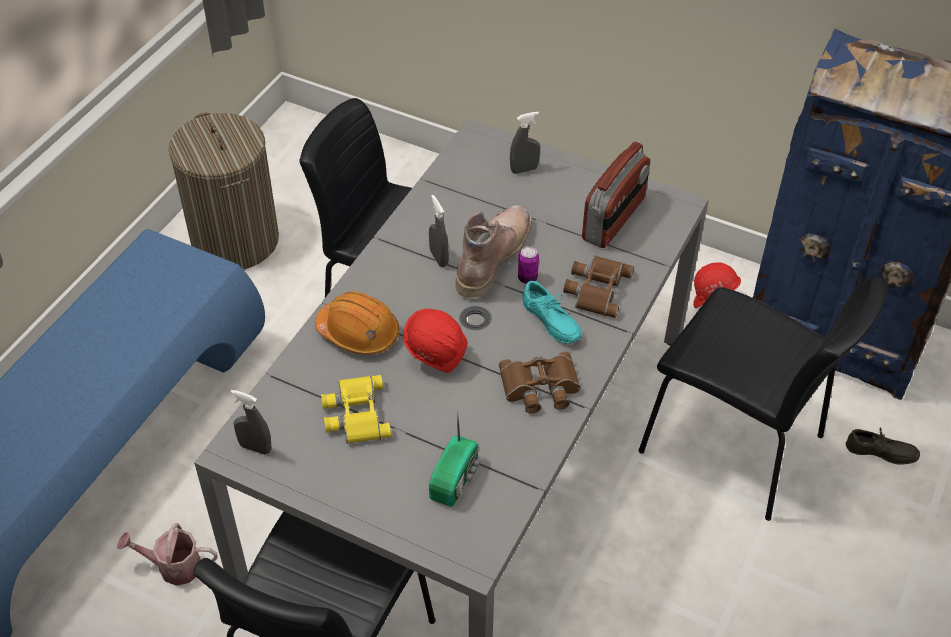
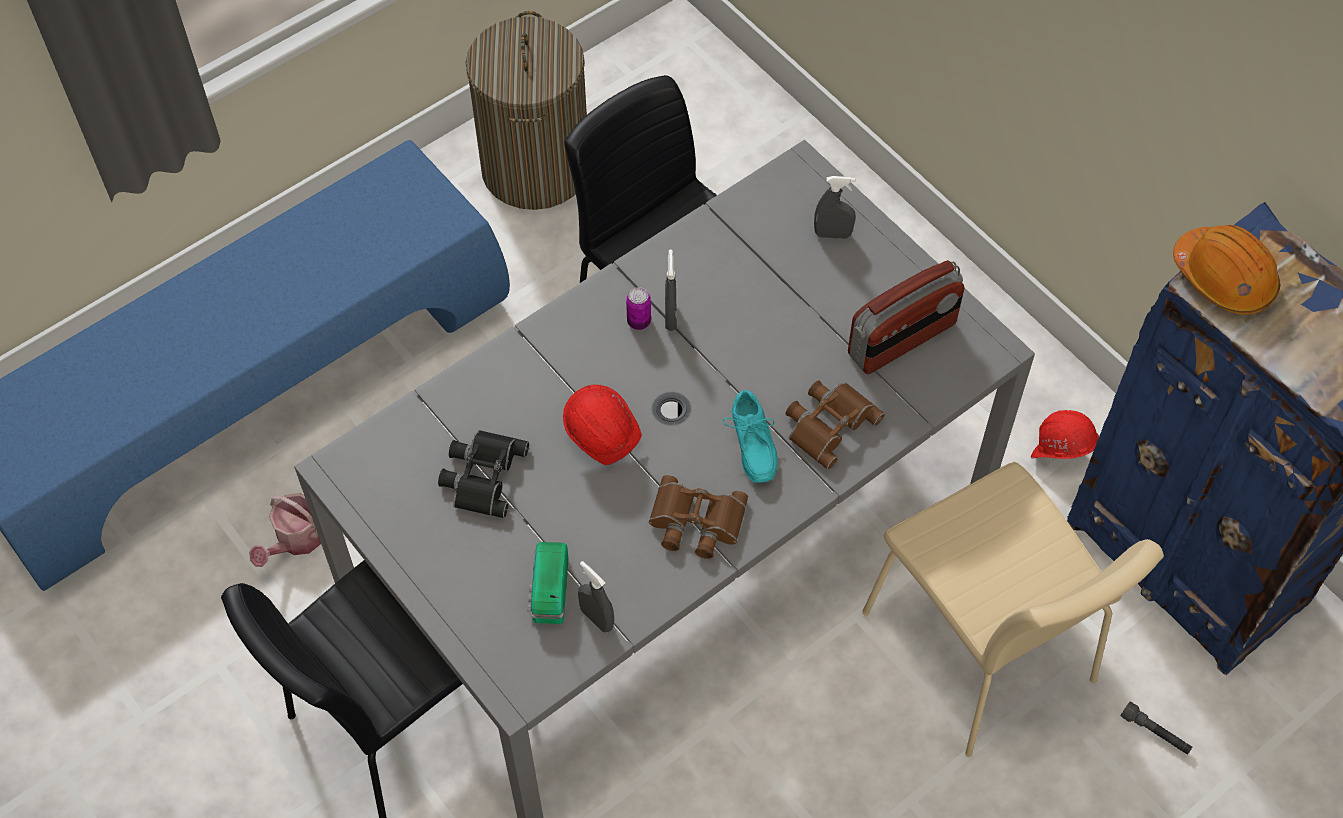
camera: 25 degrees right, 10 degrees up
watering can [117,523,218,586] -> watering can turned 90 degrees counterclockwise [249,493,321,567]
grey spray bottle [230,390,272,455] -> grey spray bottle moved to [578,561,614,632]
orange hard hat [315,292,400,355] -> orange hard hat moved to [1173,225,1280,315]
yellow binoculars [321,375,392,444] -> black binoculars [438,430,529,518]
radio [429,407,480,507] -> radio turned 135 degrees clockwise [527,542,568,624]
brown boot [455,205,532,299] -> none
can [518,246,539,284] -> can moved to [626,287,651,330]
black chair [638,276,888,521] -> beige chair [862,462,1164,757]
grey shoe [846,427,920,465] -> grey flashlight [1121,702,1192,755]

